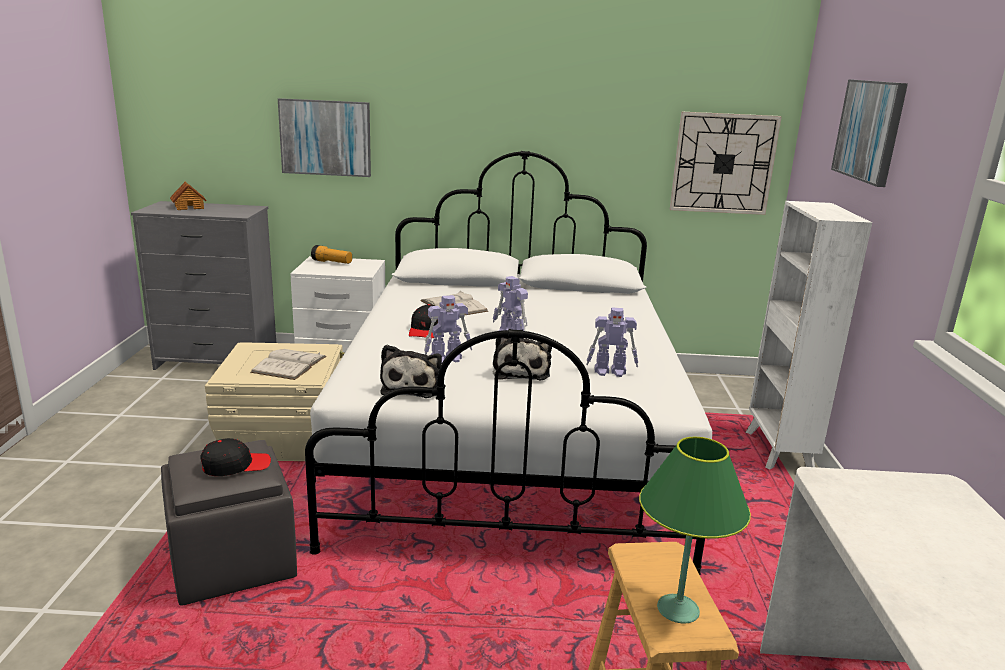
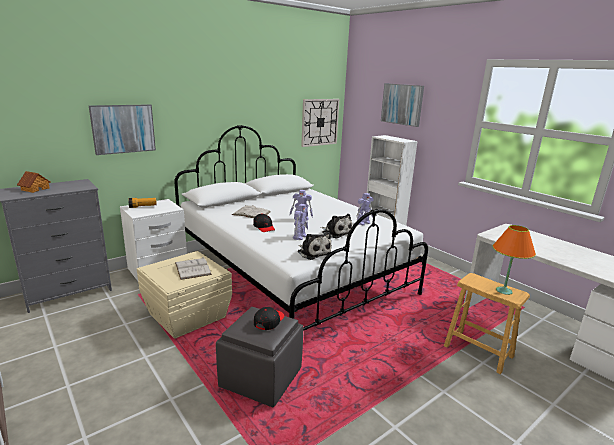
camera: 40 degrees left, 0 degrees up
green table lamp [639,437,751,624] -> orange table lamp [492,225,536,295]

